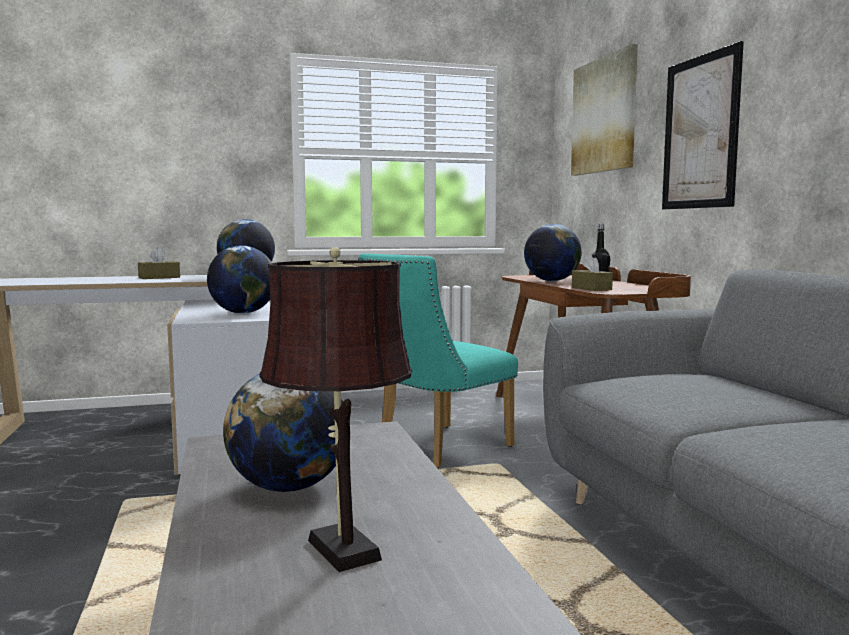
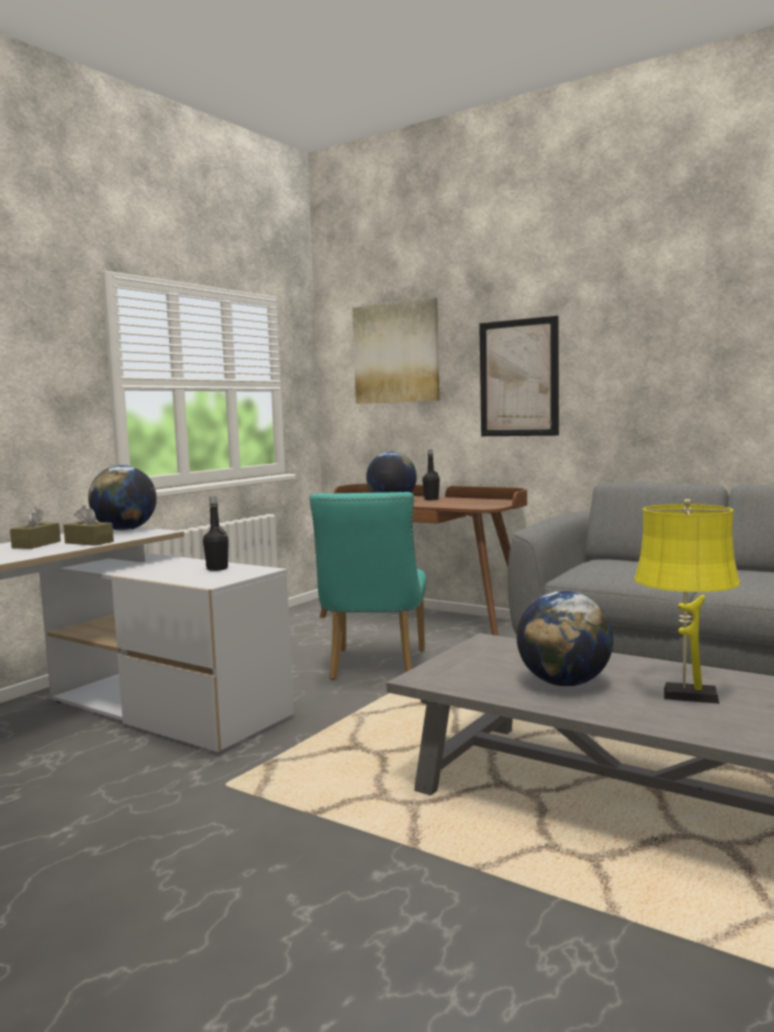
camera: 40 degrees left, 0 degrees up
globe [207,245,272,314] -> black bottle [203,497,229,571]
brown table lamp [259,247,412,572] -> yellow table lamp [634,499,740,704]
brown tissue box [572,255,613,291] -> brown tissue box moved to [63,505,114,546]

